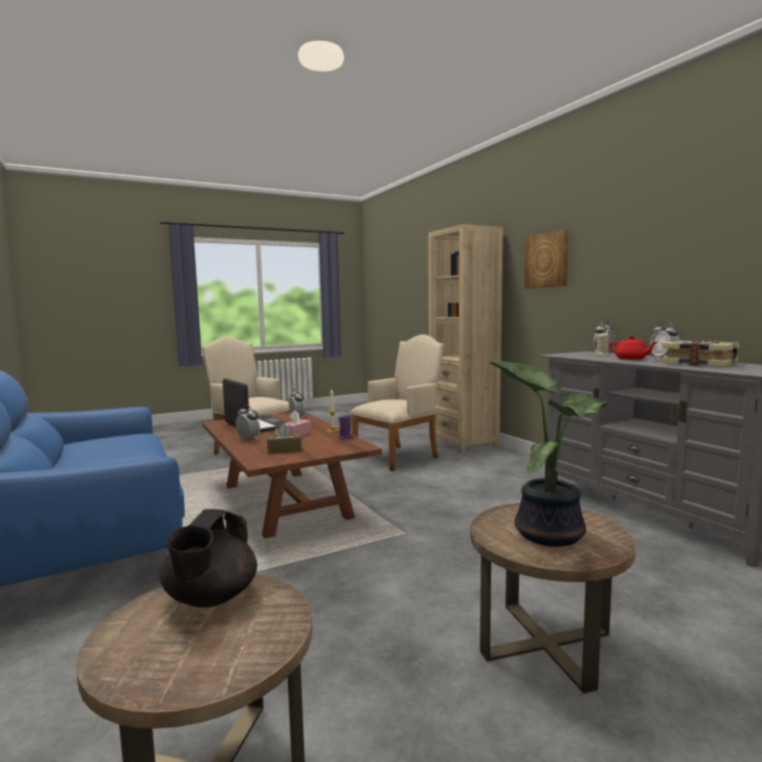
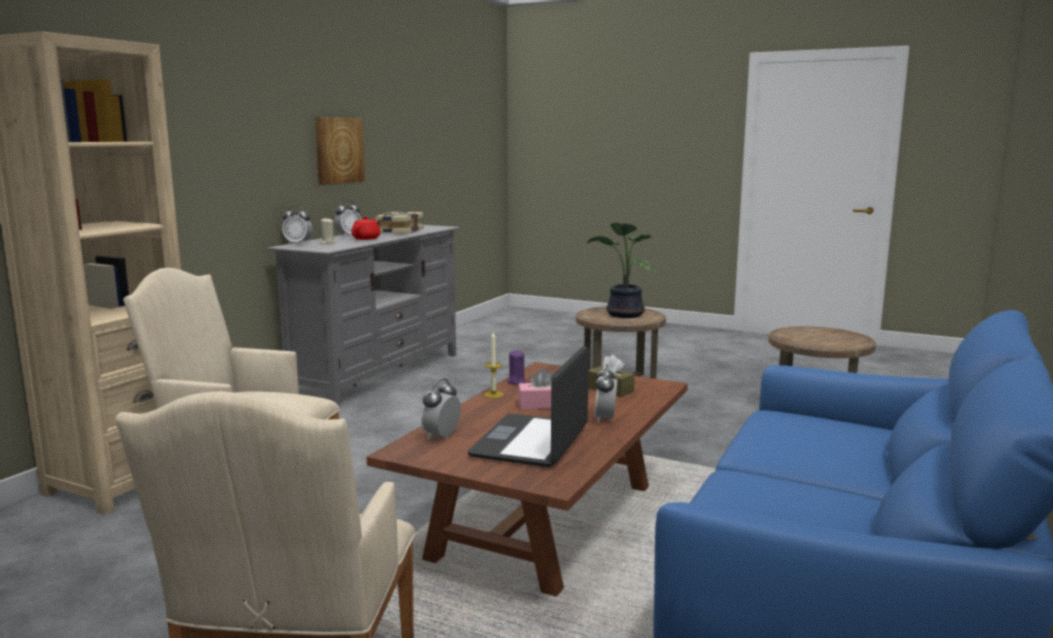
camera: 125 degrees left, 5 degrees up
black teapot [160,509,257,607] -> none
picture [524,230,568,288] -> picture moved to [315,117,365,185]

